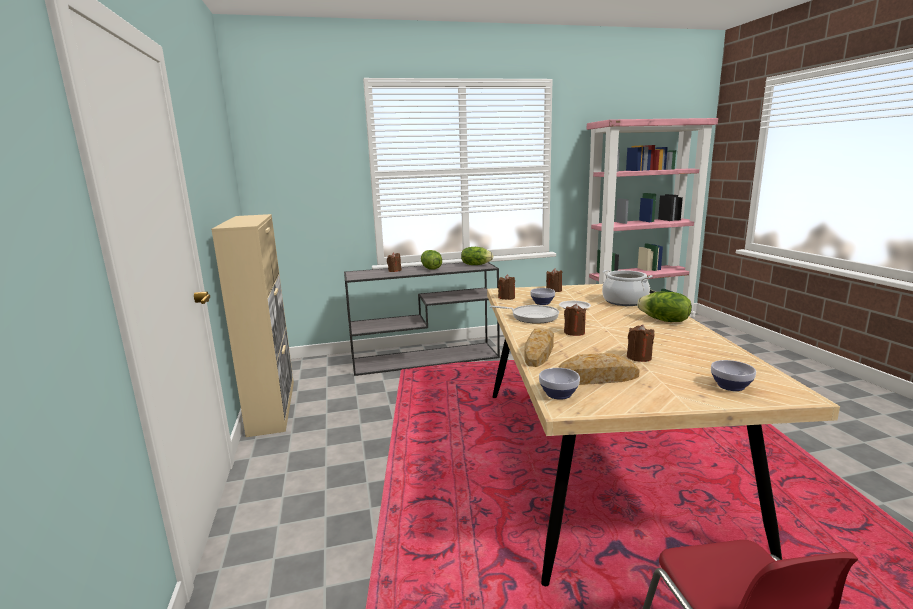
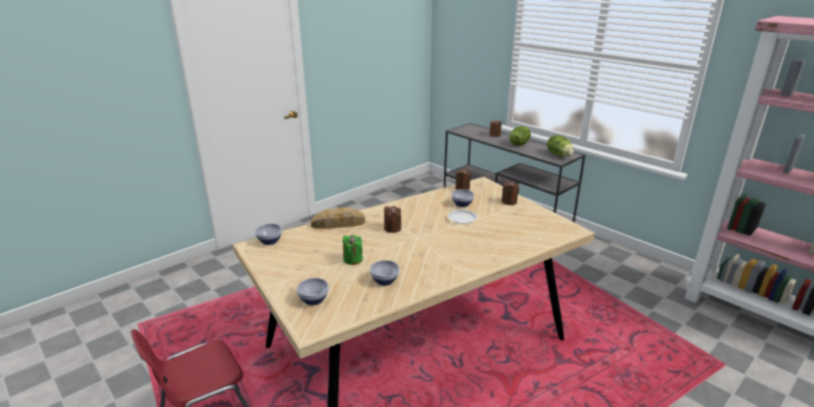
camera: 60 degrees right, 10 degrees up
beige cabinet [211,214,294,437] -> none
frying pan [490,305,559,324] -> none
bread [558,353,640,385] -> none
cooking pot [602,270,653,306] -> none
brown candle [627,325,655,362] -> green candle [343,235,363,265]
lettuce [637,292,692,322] -> none
none -> bowl [370,260,400,286]

